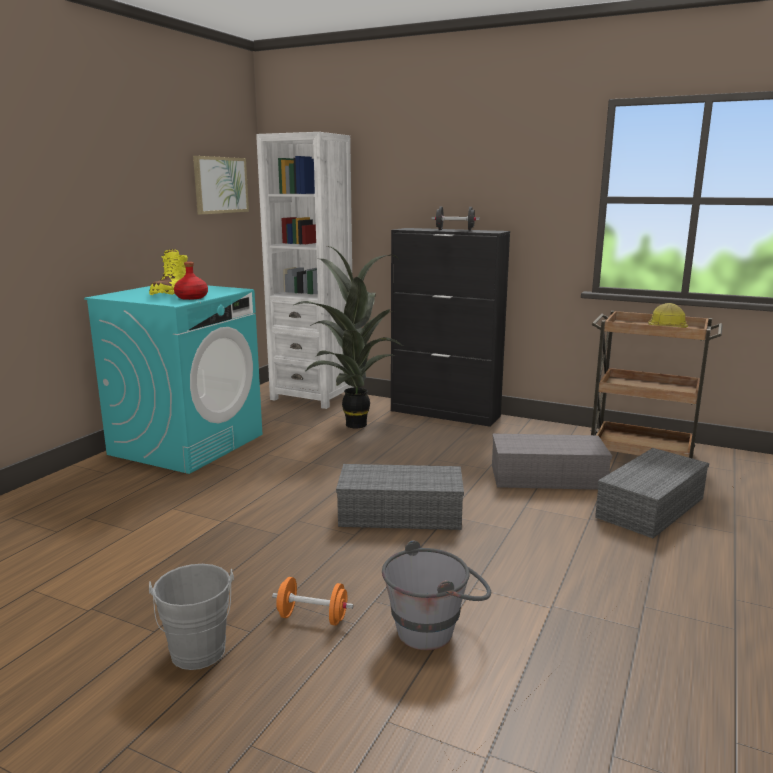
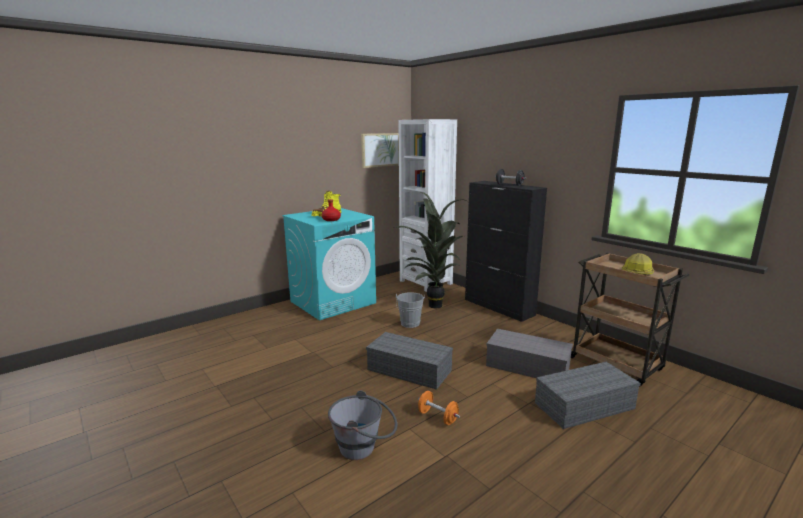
camera: 25 degrees right, 0 degrees up
grey bucket [149,564,234,670] -> grey bucket moved to [396,292,425,328]
orange dumbbell [272,577,353,625] -> orange dumbbell moved to [418,391,460,425]

